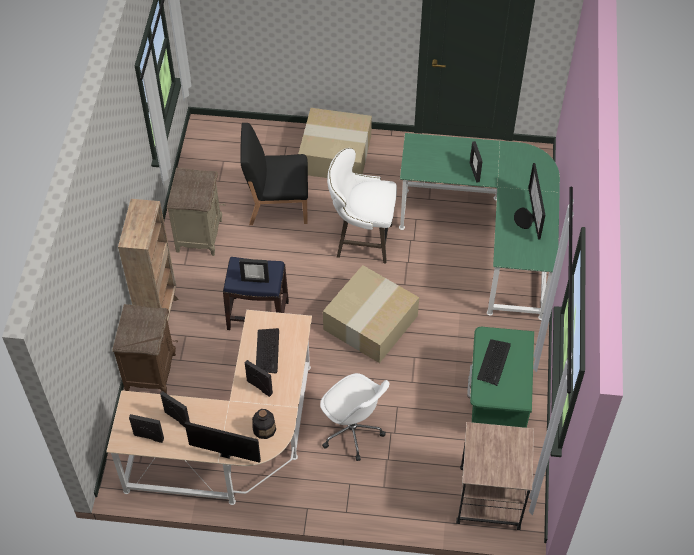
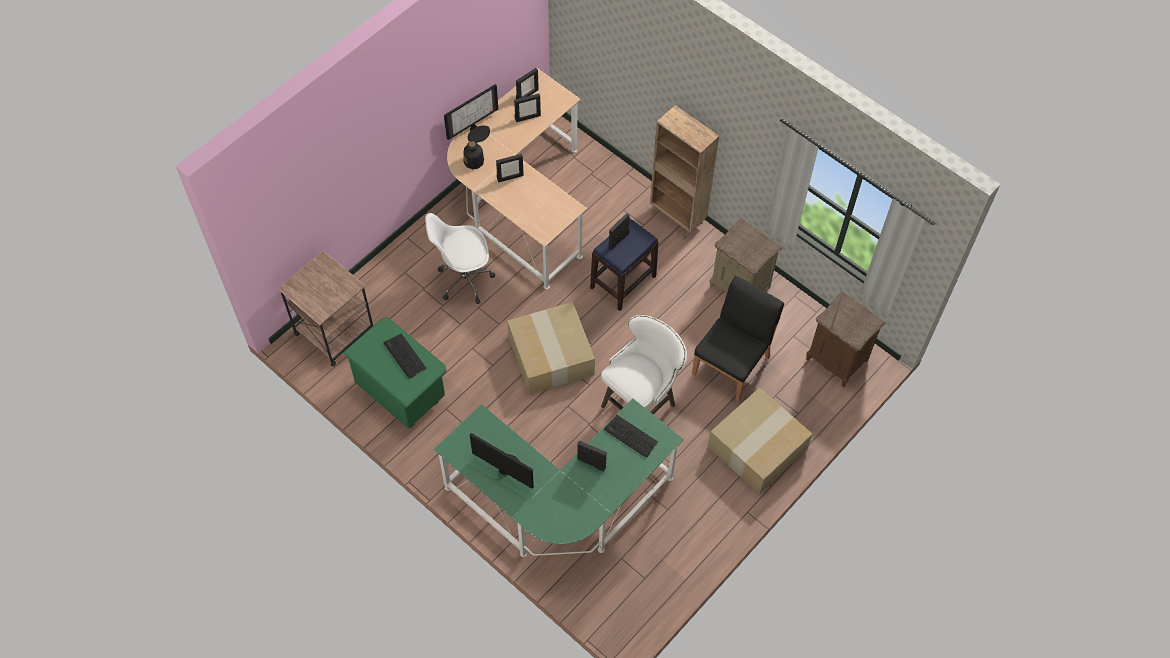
camera: 125 degrees right, 5 degrees up
brown nightstand [112,304,178,394] -> brown nightstand moved to [806,291,886,387]
keyboard [256,328,279,374] -> keyboard moved to [604,415,658,458]

